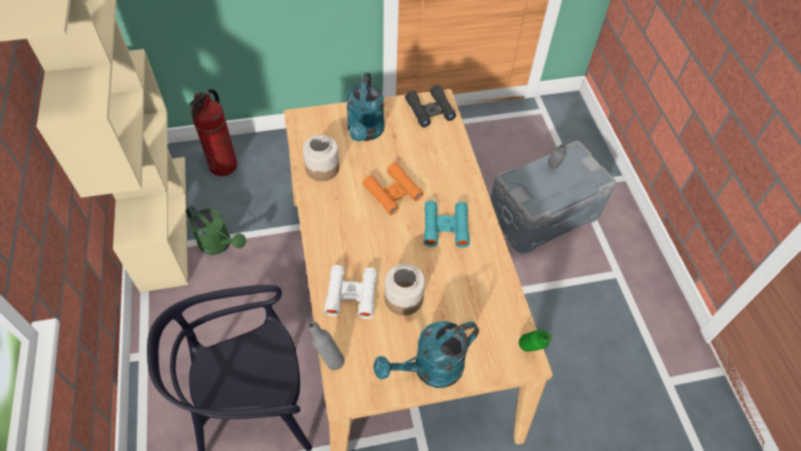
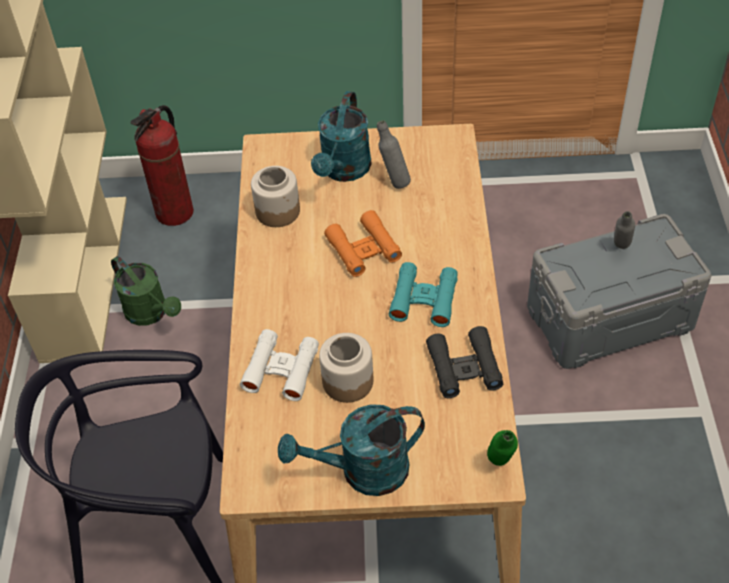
camera: 15 degrees right, 5 degrees down
grey bottle [308,321,344,370] -> grey bottle moved to [377,120,411,189]
black binoculars [405,85,456,128] -> black binoculars moved to [426,326,503,398]

